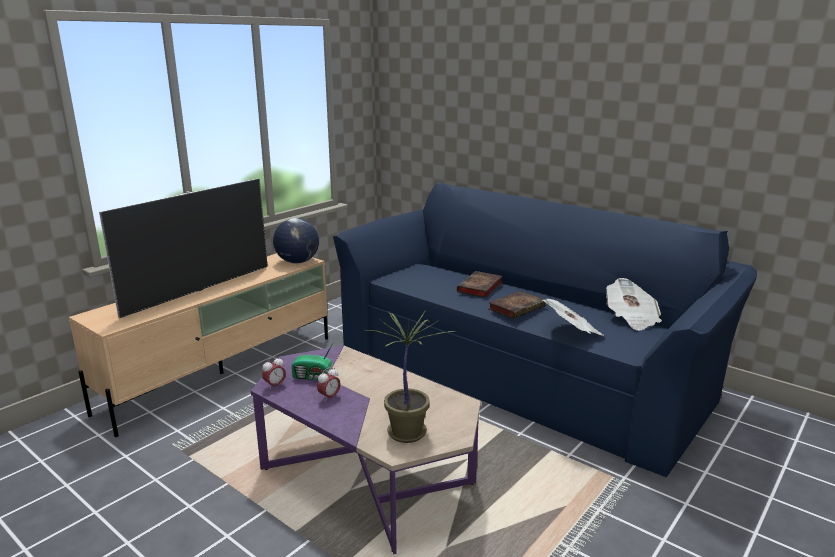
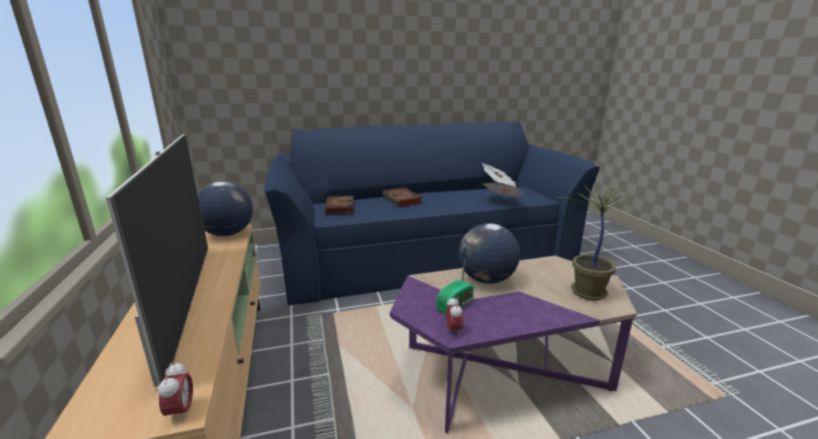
camera: 55 degrees left, 0 degrees up
alarm clock [317,367,341,402] -> alarm clock moved to [158,361,193,422]
book [488,291,546,319] -> book moved to [324,196,354,214]
none -> globe [459,223,520,284]

